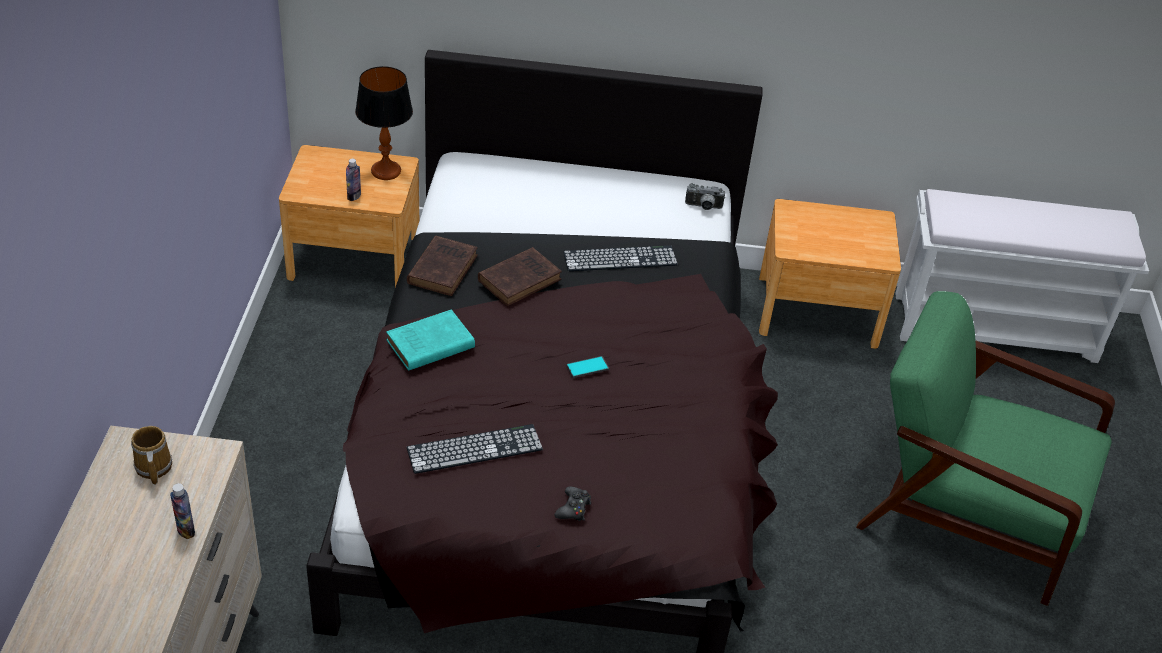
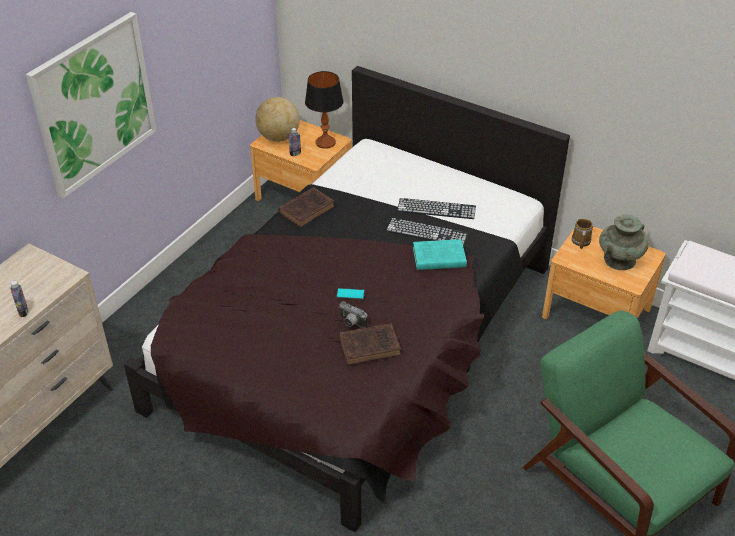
camera: 30 degrees right, 0 degrees up
mug [131,426,172,485] -> mug moved to [572,218,593,249]
turquoise book [386,310,475,371] -> turquoise book moved to [413,239,467,270]
keyboard [407,424,543,474] -> keyboard moved to [397,198,476,219]
brown book [478,247,562,306] -> brown book moved to [339,323,401,365]
black game controller [554,486,591,521] -> none
camera [685,183,725,210] -> camera moved to [338,301,368,328]
none -> picture [26,12,157,198]
none -> globe [255,97,300,142]
none -> turquoise vase [599,215,649,270]

